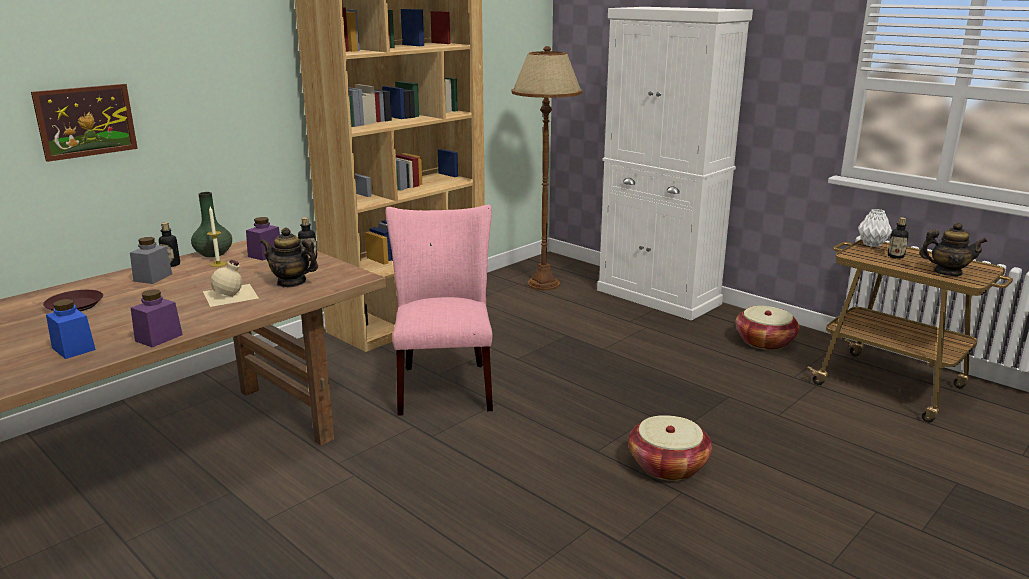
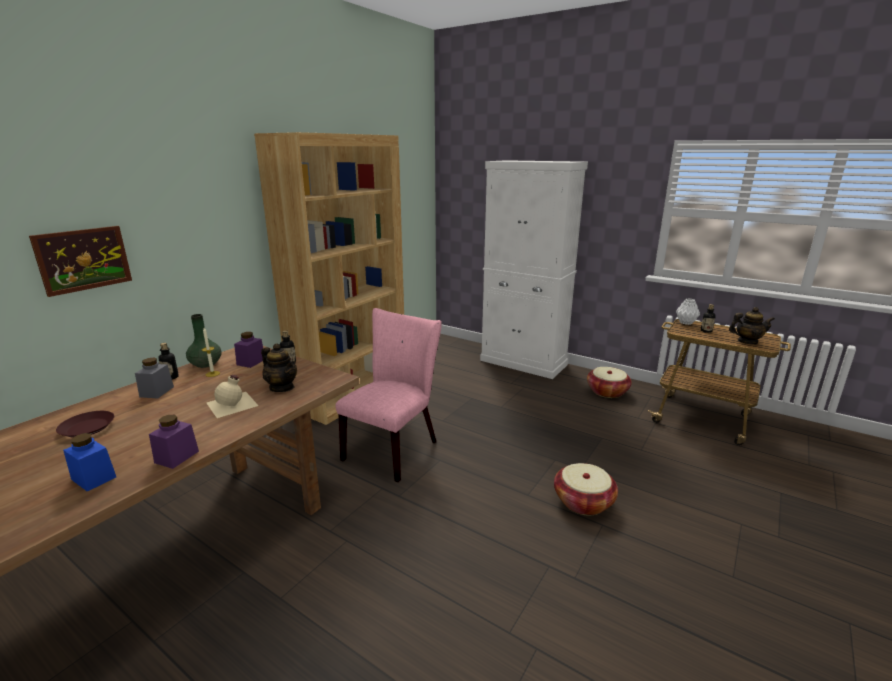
camera: 10 degrees left, 0 degrees up
teapot [260,227,318,288] -> teapot turned 150 degrees counterclockwise [261,343,297,392]
pink chair [386,205,493,416] -> pink chair turned 45 degrees clockwise [335,308,442,482]
brown floor lamp [512,46,583,290] -> none

